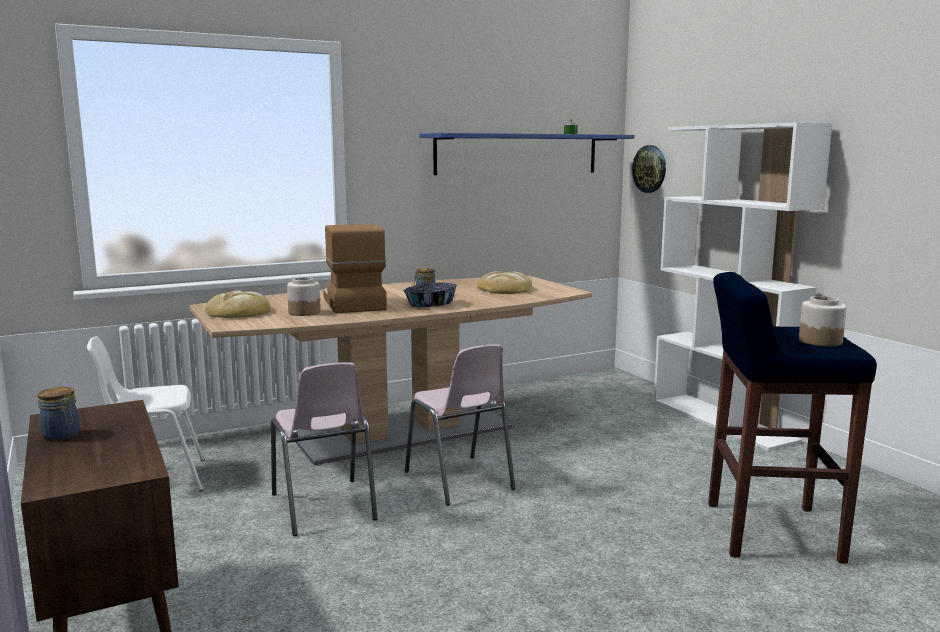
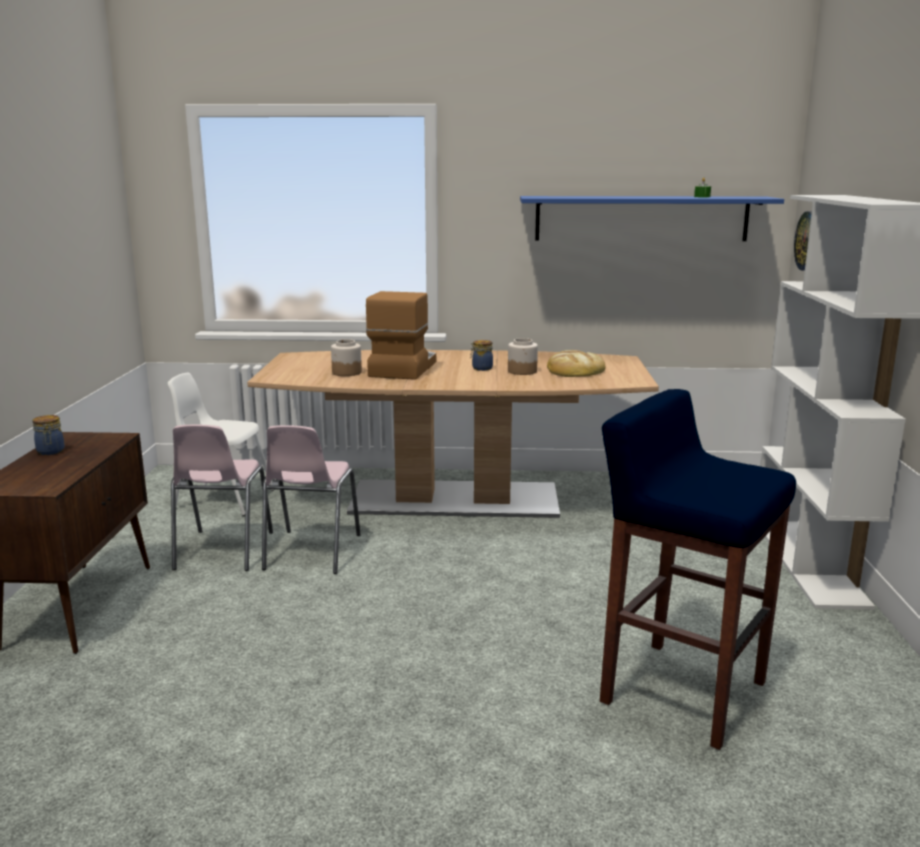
camera: 30 degrees right, 5 degrees up
bread [205,290,270,318] -> none
bowl [403,282,457,307] -> none
pink chair [405,344,515,506] -> pink chair moved to [171,425,273,571]
jar [799,296,847,346] -> jar moved to [508,338,538,375]

